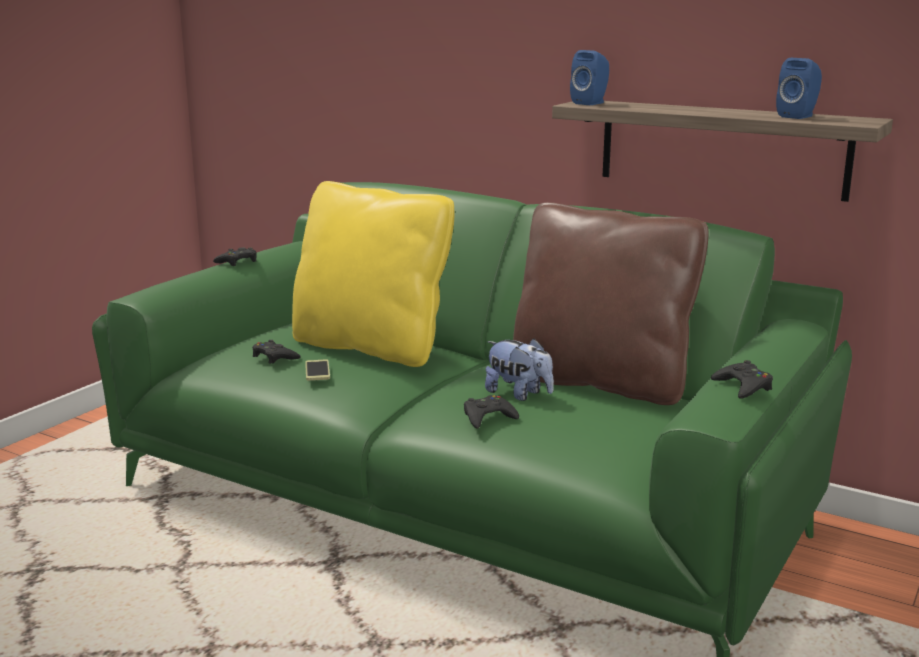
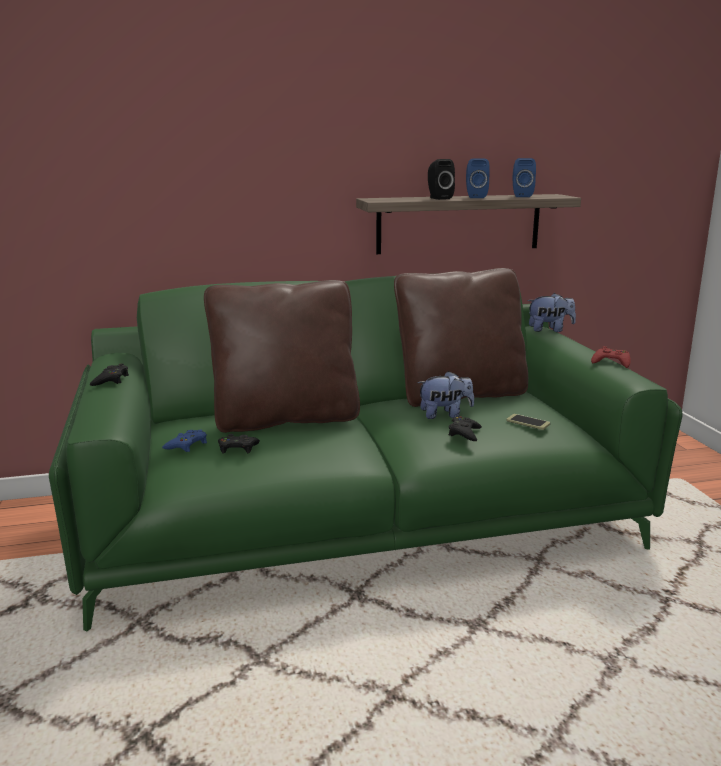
camera: 45 degrees left, 0 degrees up
yellow pillow [292,181,455,367] -> brown pillow [204,280,360,433]
phone [305,359,330,381] -> phone moved to [506,414,550,430]
blue speaker [570,50,609,105] -> blue speaker moved to [466,159,490,198]
black game controller [711,360,773,398] -> red game controller [591,346,631,368]
none -> blue game controller [162,430,207,452]
none -> black speaker [428,159,455,200]
none -> plush toy [527,293,576,332]

